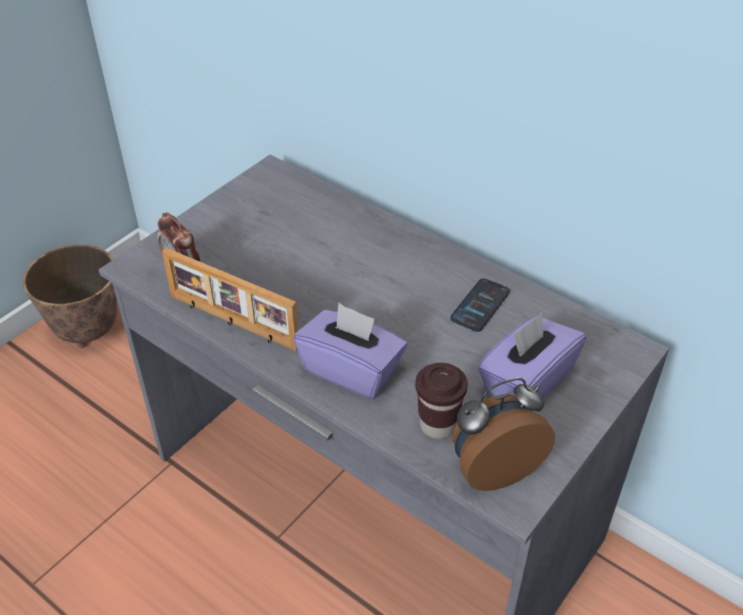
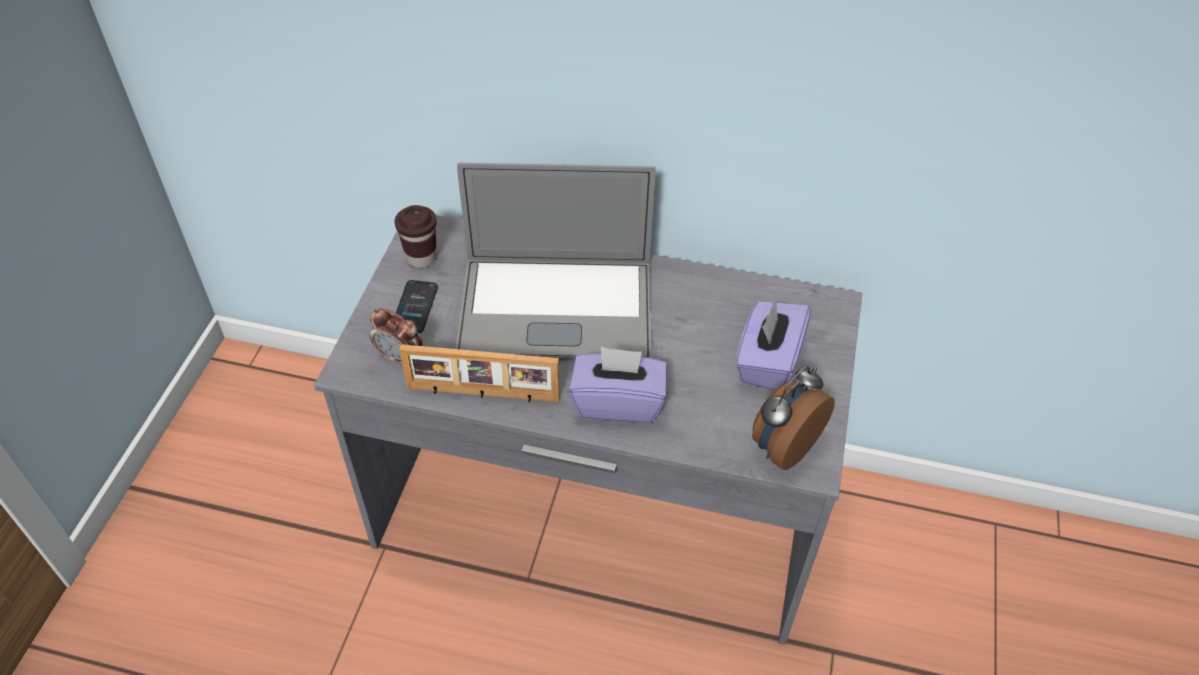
camera: 25 degrees left, 5 degrees up
planter [23,244,117,348] -> none
brown cup [415,363,468,439] -> brown cup moved to [395,205,437,268]
phone [450,278,510,332] -> phone moved to [396,280,438,333]
none -> laptop [456,163,656,361]

